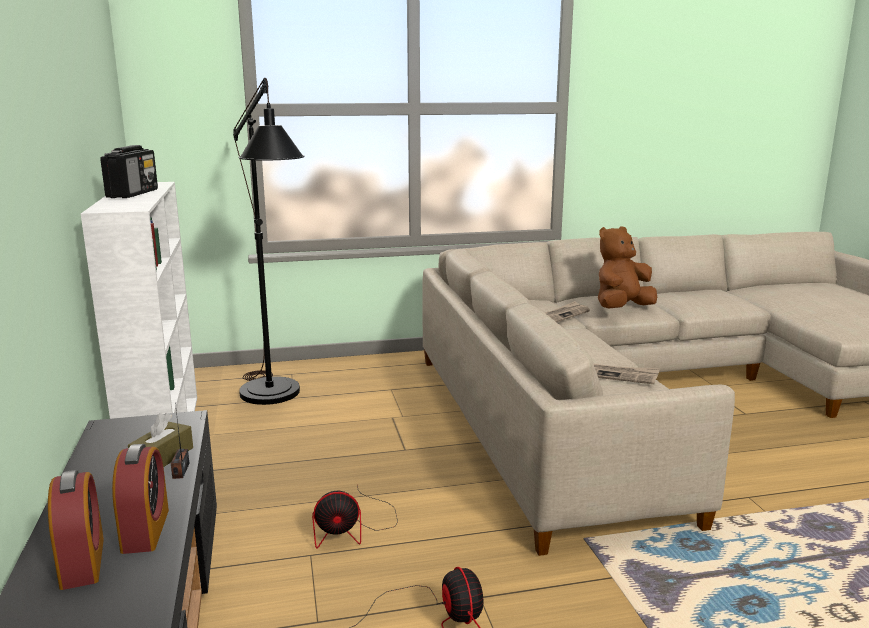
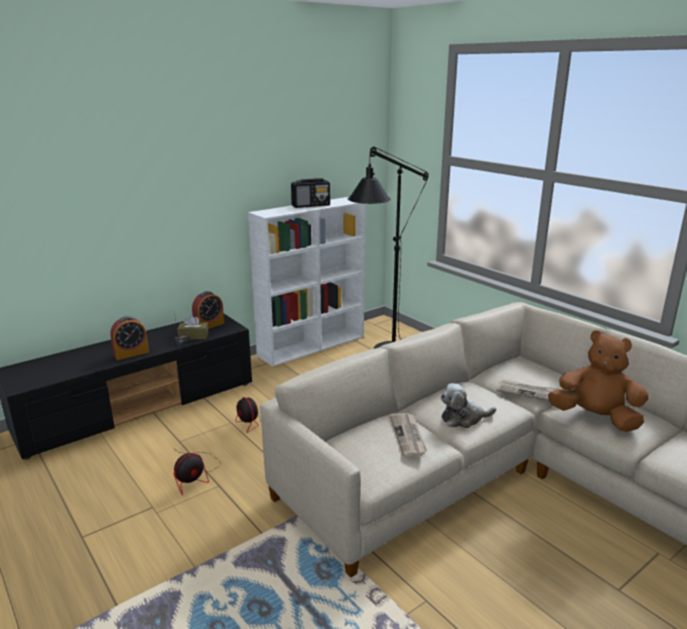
camera: 65 degrees right, 5 degrees up
alarm clock [48,470,104,590] -> alarm clock moved to [192,291,224,329]
none -> plush toy [441,383,496,428]

